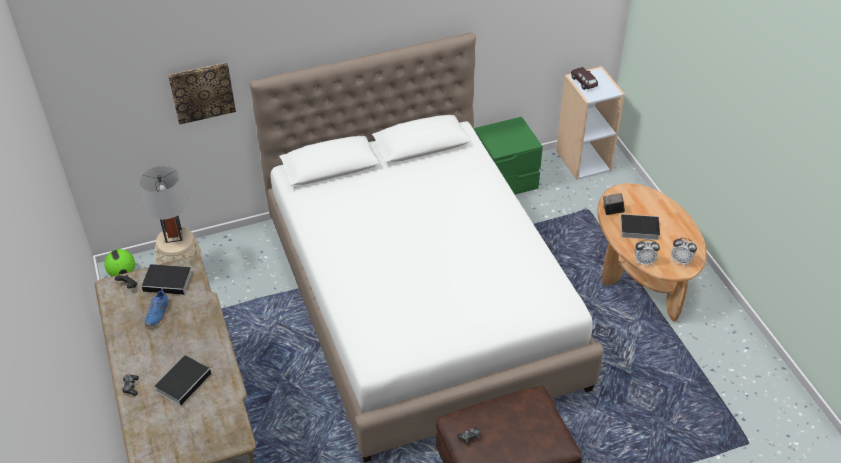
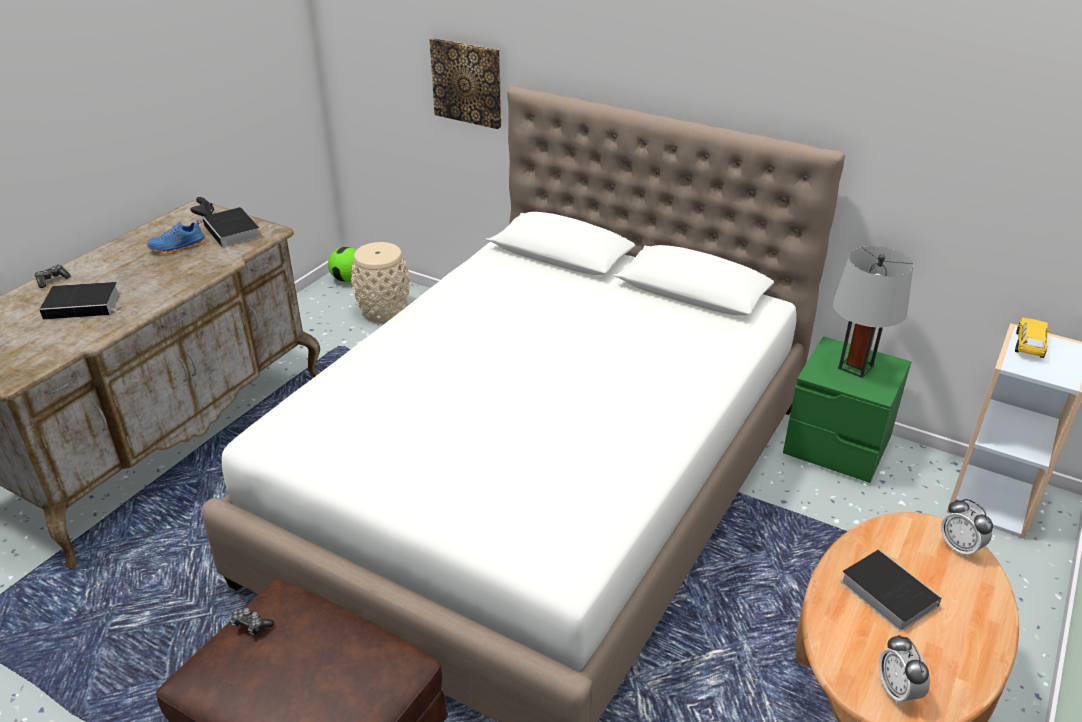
camera: 50 degrees right, 10 degrees down
grey table lamp [140,166,189,243] -> grey table lamp moved to [833,246,914,378]
brown toy car [571,67,598,90] -> yellow toy car [1015,317,1052,358]
camera [603,193,625,215] -> none
alarm clock [635,240,660,265] -> alarm clock moved to [941,499,993,559]

